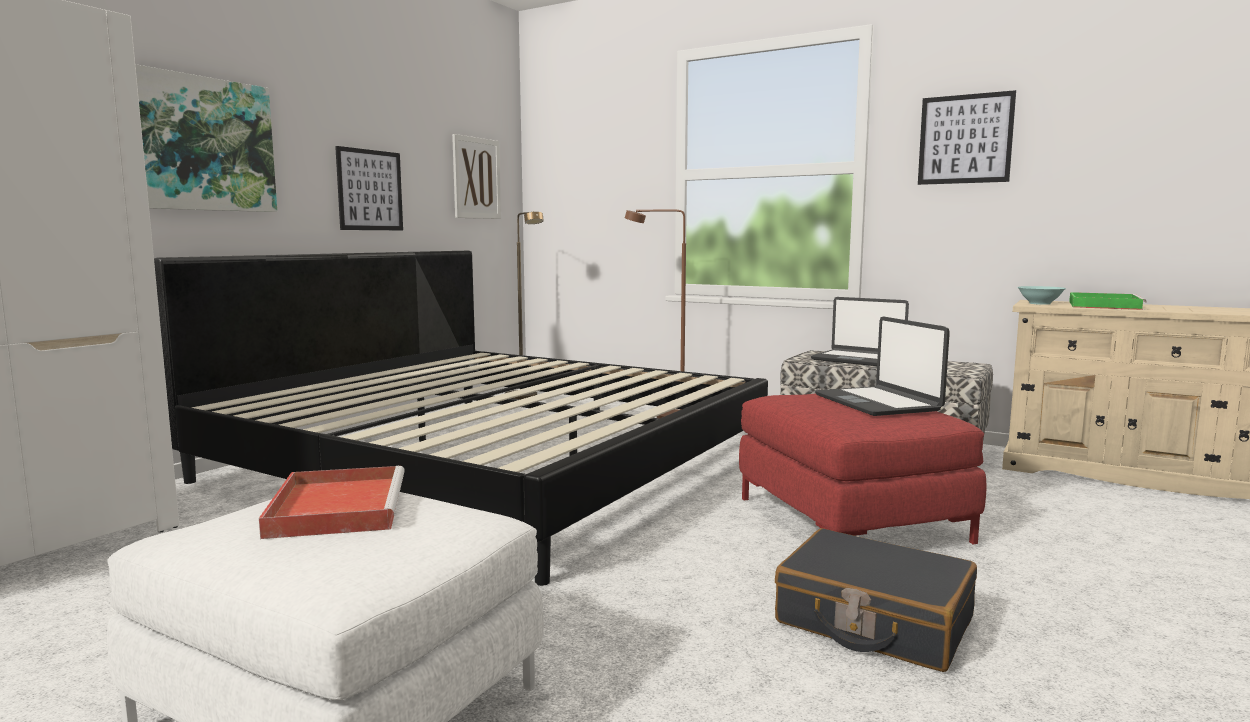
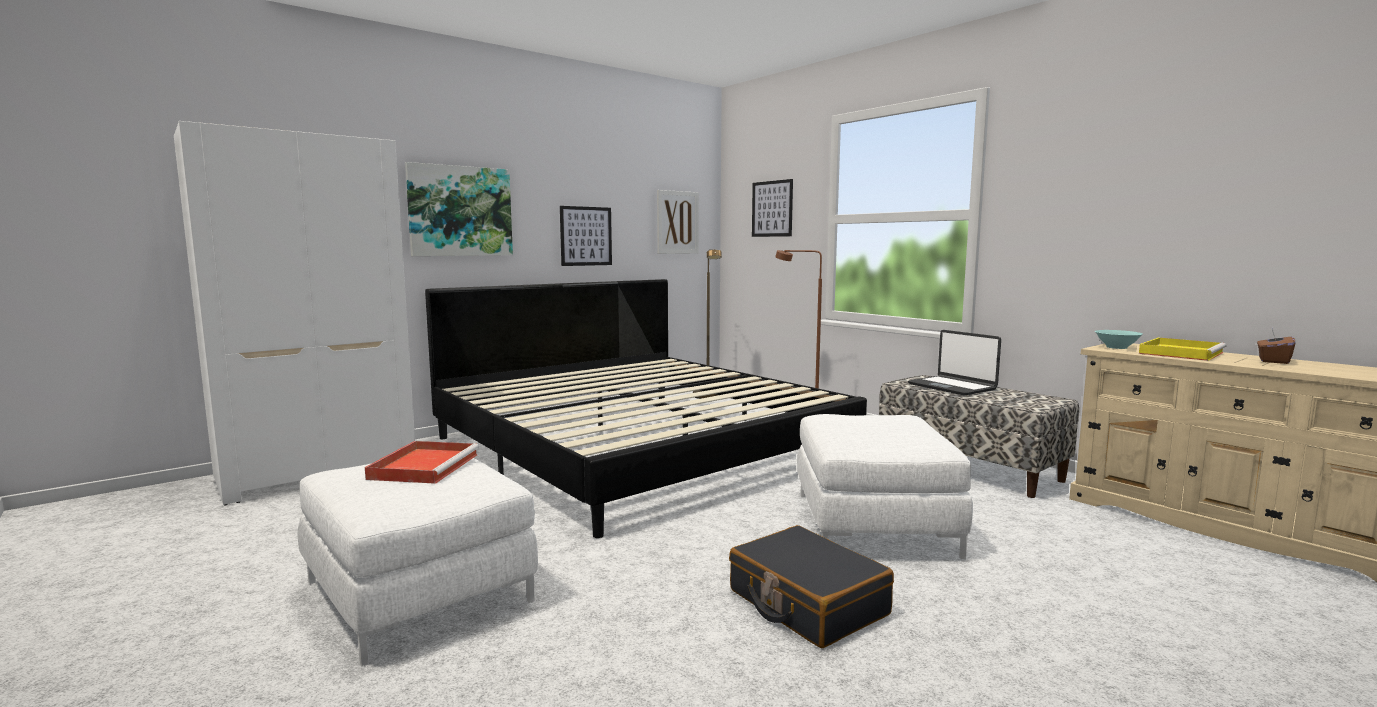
camera: 20 degrees right, 0 degrees up
red ottoman [739,393,986,544] -> white ottoman [797,414,973,560]
laptop [815,316,950,416] -> none
picture [918,90,1016,185] -> picture moved to [752,179,793,237]
green tray [1069,292,1147,310] -> yellow tray [1139,337,1227,361]
none -> brown tissue box [1257,328,1295,364]

